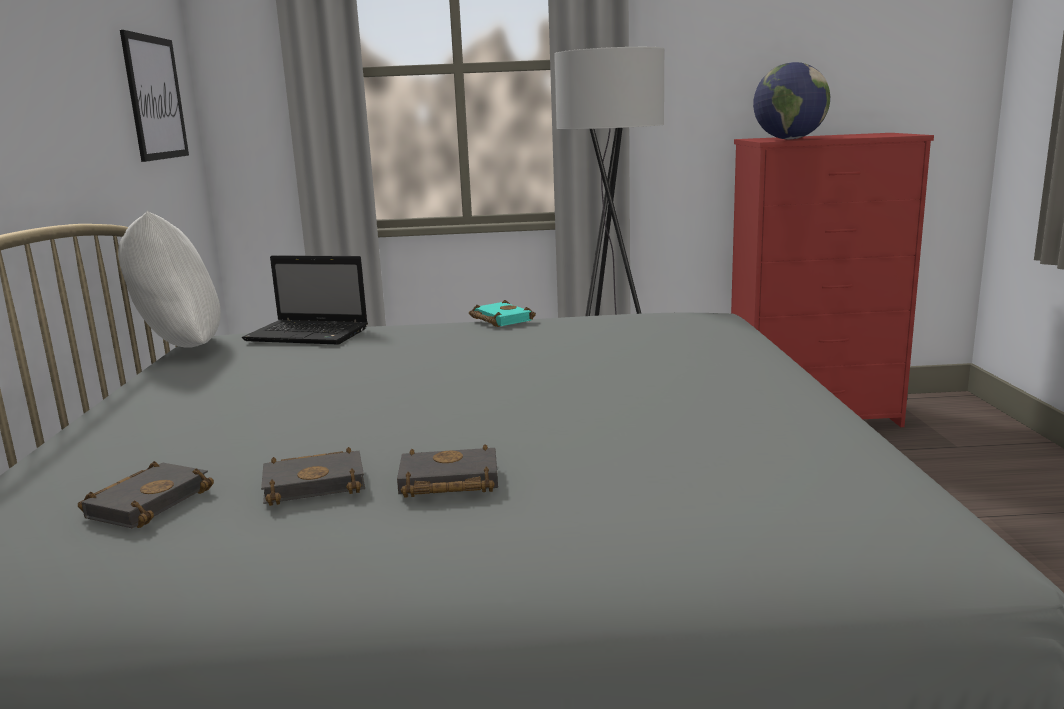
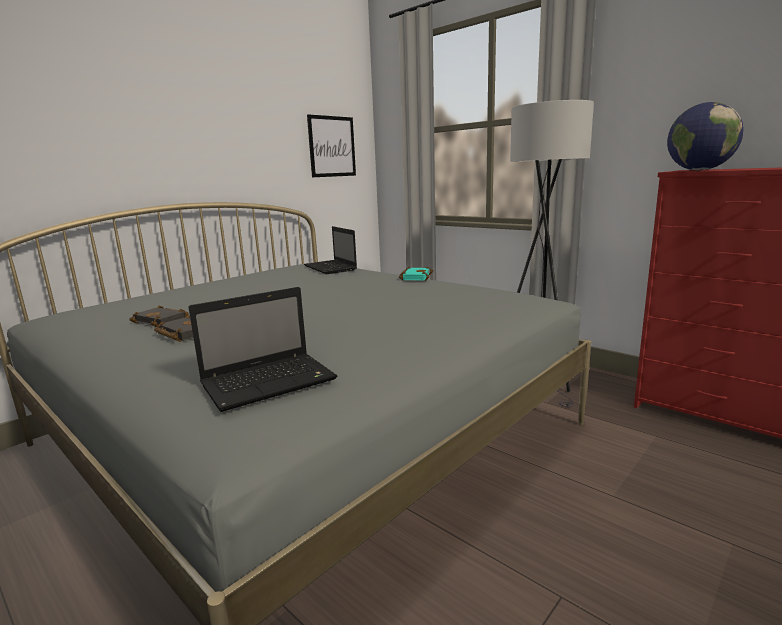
camera: 45 degrees right, 0 degrees up
black book [78,461,214,528] -> none
white pillow [118,211,221,348] -> none
none -> laptop [189,287,337,412]

